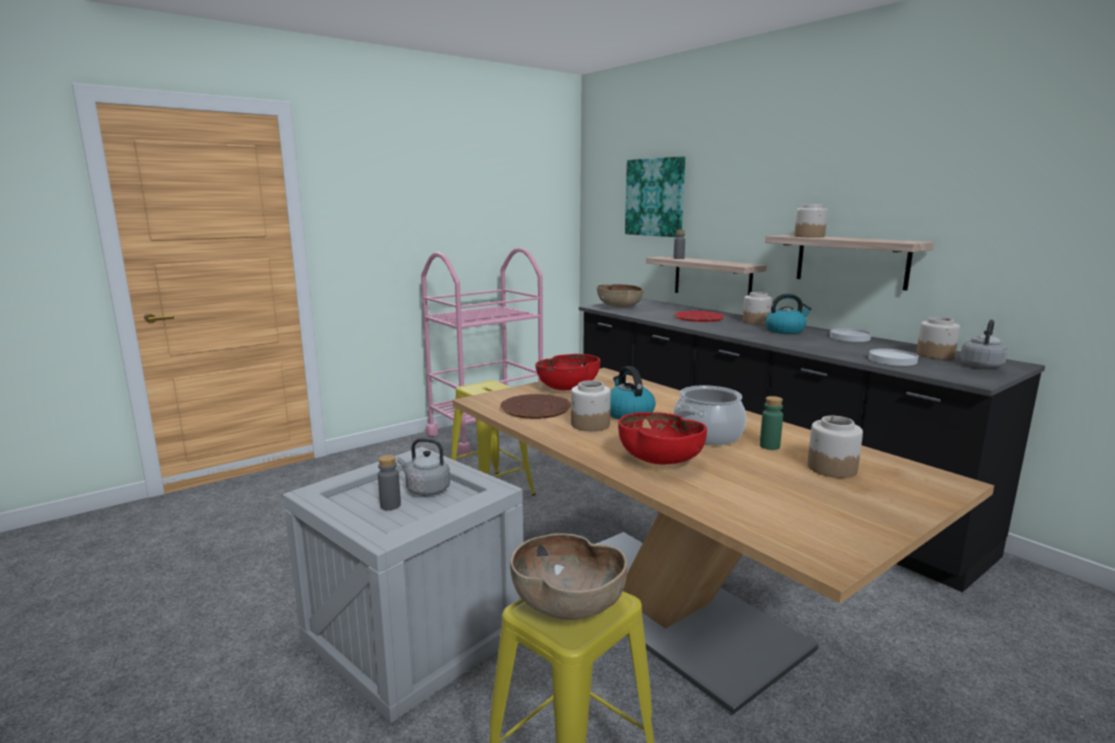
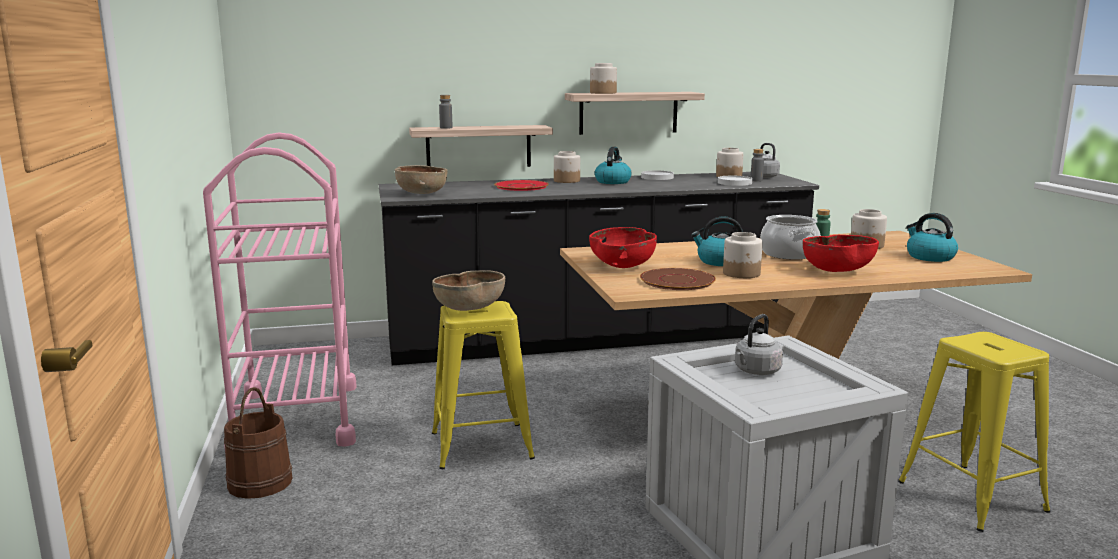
camera: 65 degrees left, 0 degrees up
grey bottle [378,455,401,510] -> grey bottle moved to [751,149,764,182]
brown bowl [510,533,627,620] -> brown bowl moved to [432,271,505,311]
picture [625,156,685,237] -> none
none -> brown bucket [224,387,293,499]
none -> kettle [906,213,958,262]

